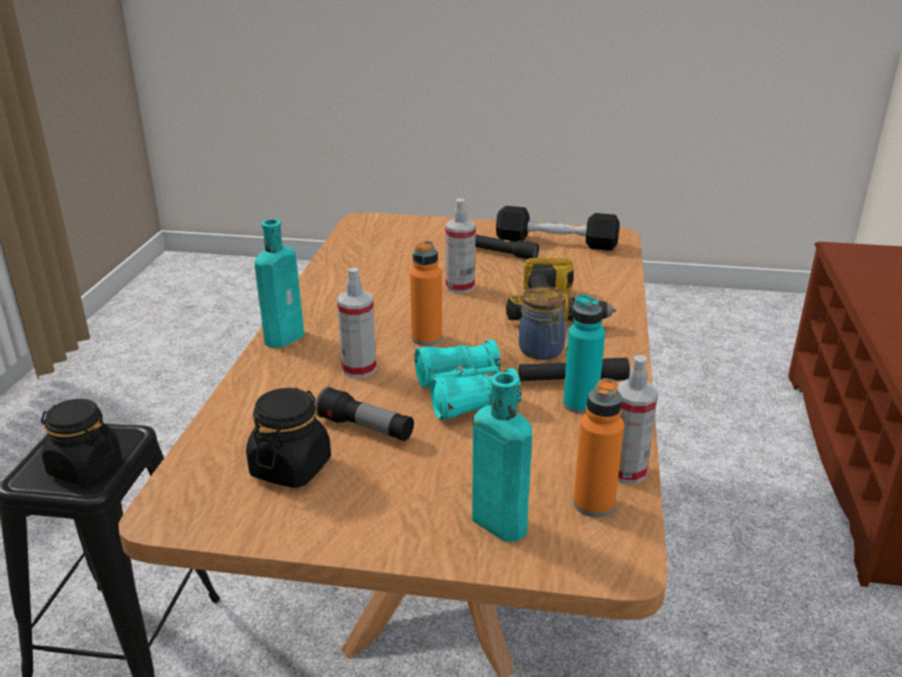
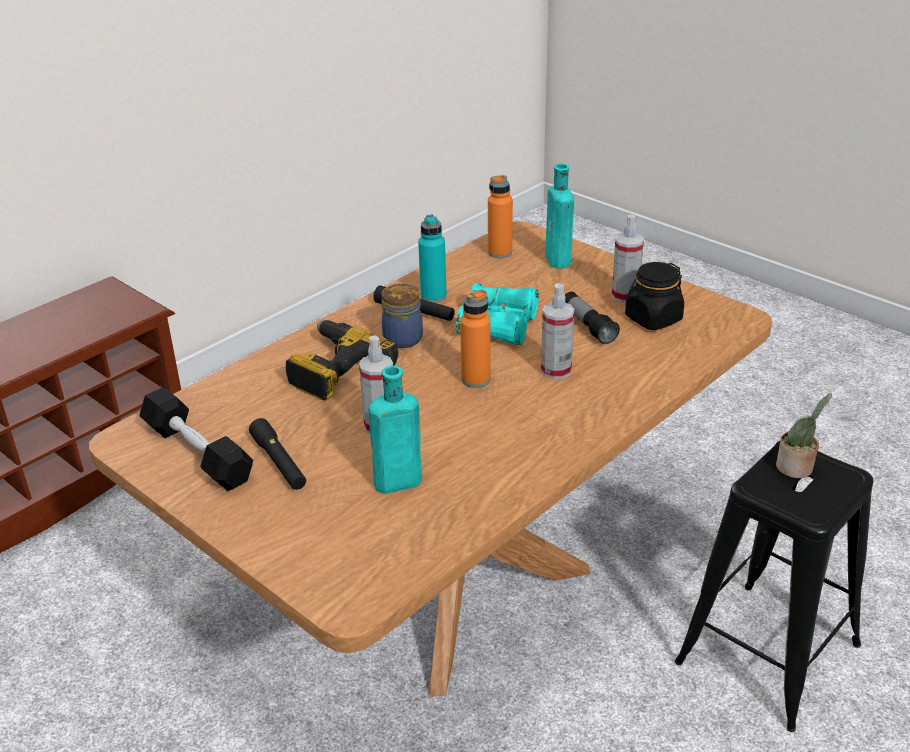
camera: 145 degrees left, 5 degrees up
black jar [41,399,122,485] -> potted plant [776,393,832,478]
turquoise bottle [255,219,304,348] -> turquoise bottle moved to [369,366,422,494]
spray bottle [617,355,658,484] -> spray bottle moved to [612,214,644,303]

